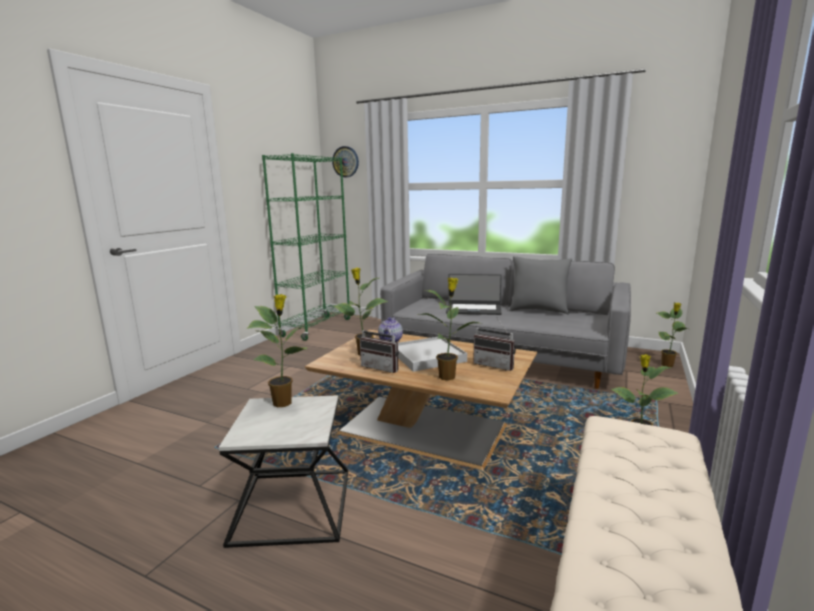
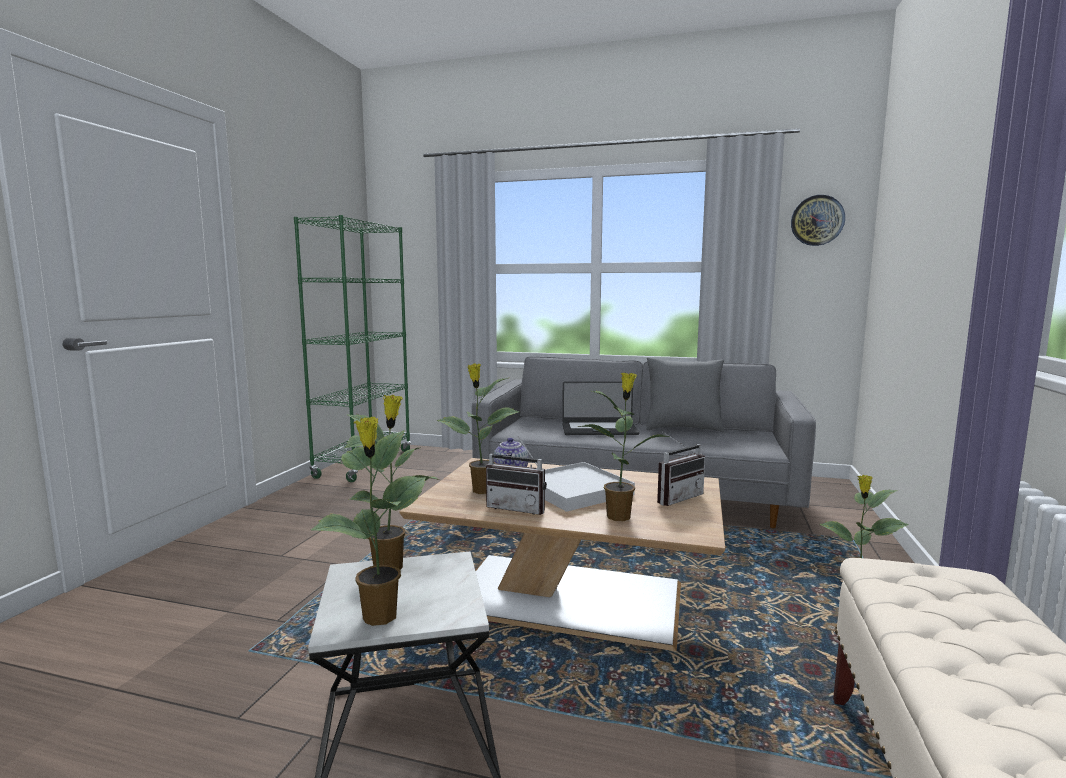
camera: 10 degrees left, 5 degrees down
wall clock [332,146,359,177] -> wall clock moved to [791,195,845,246]
radio [473,318,516,371] -> radio turned 60 degrees counterclockwise [657,432,705,506]
potted plant [657,303,688,367] -> potted plant moved to [311,417,426,626]

